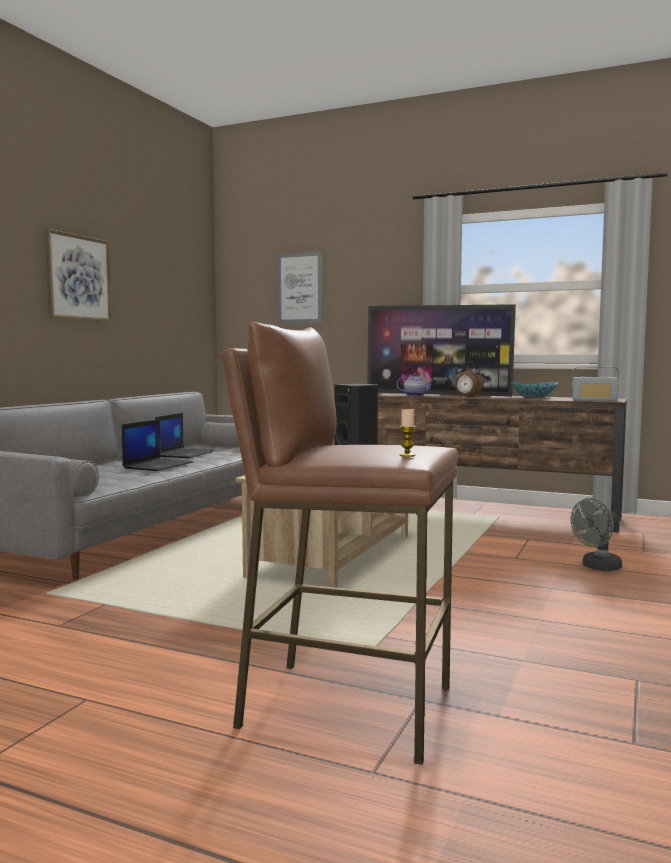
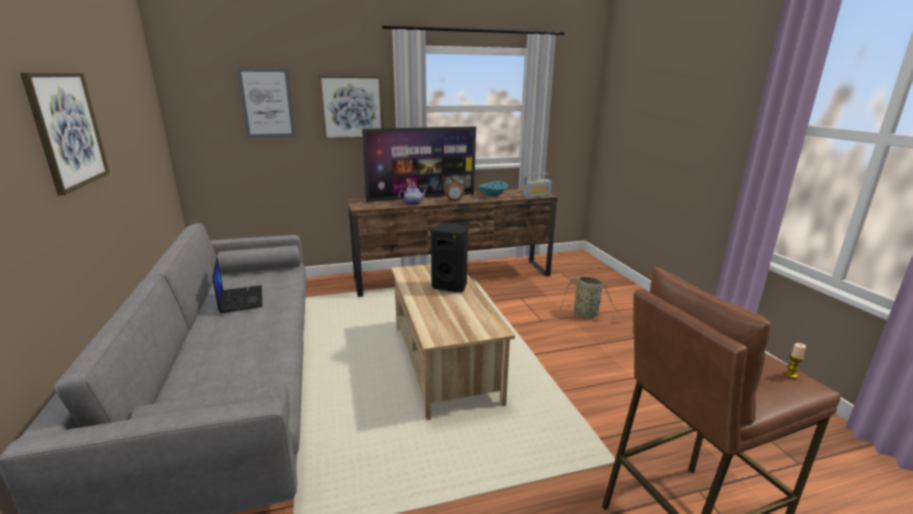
camera: 40 degrees left, 15 degrees up
laptop [122,419,193,471] -> none
grey fan [571,498,622,571] -> basket [561,276,626,318]
none -> picture [318,75,383,140]

